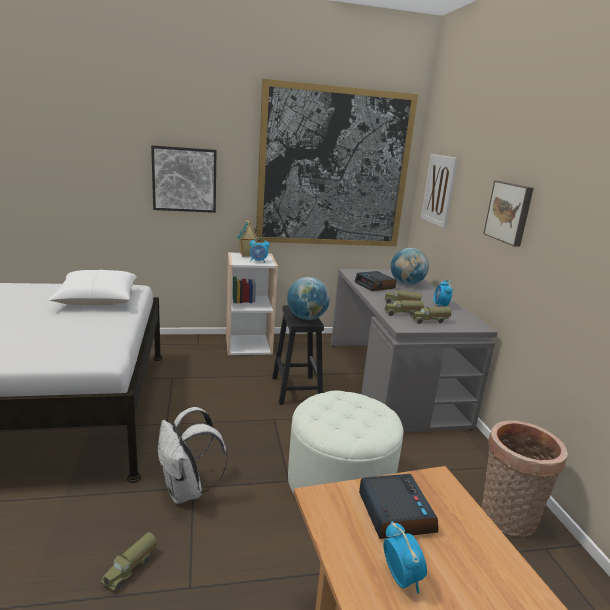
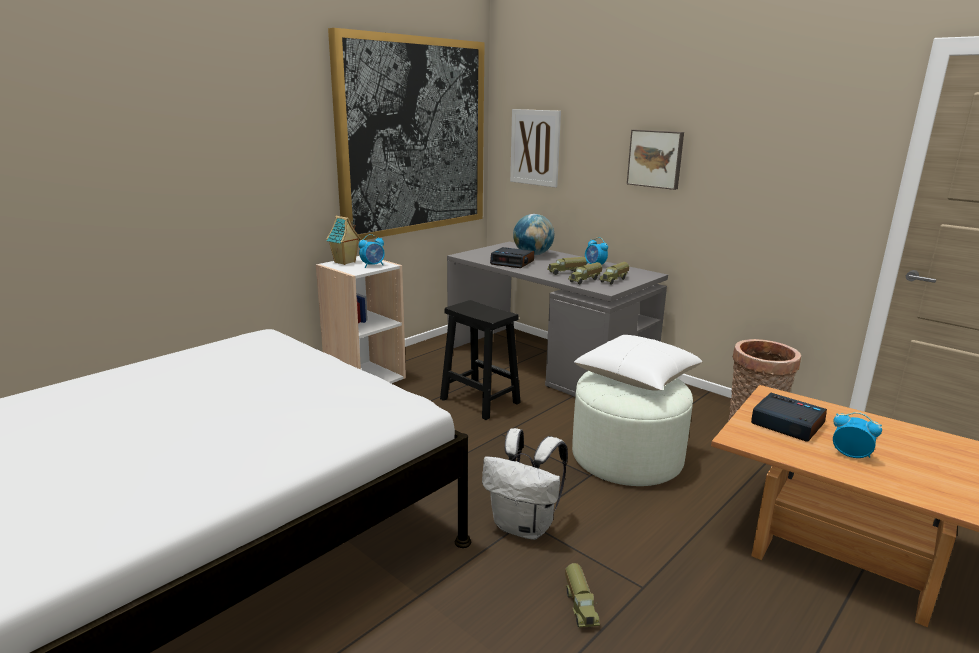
camera: 35 degrees left, 0 degrees up
white pillow [48,270,137,305] -> white pillow moved to [574,335,703,391]
picture [151,145,216,213] -> none
globe [287,277,330,320] -> none

